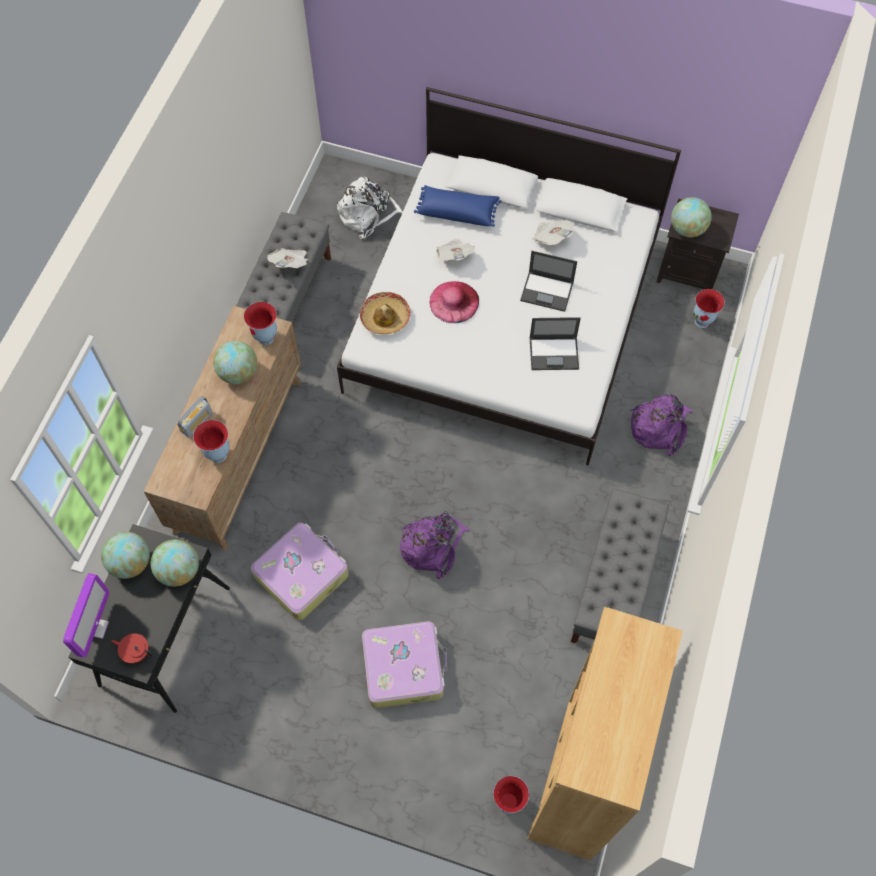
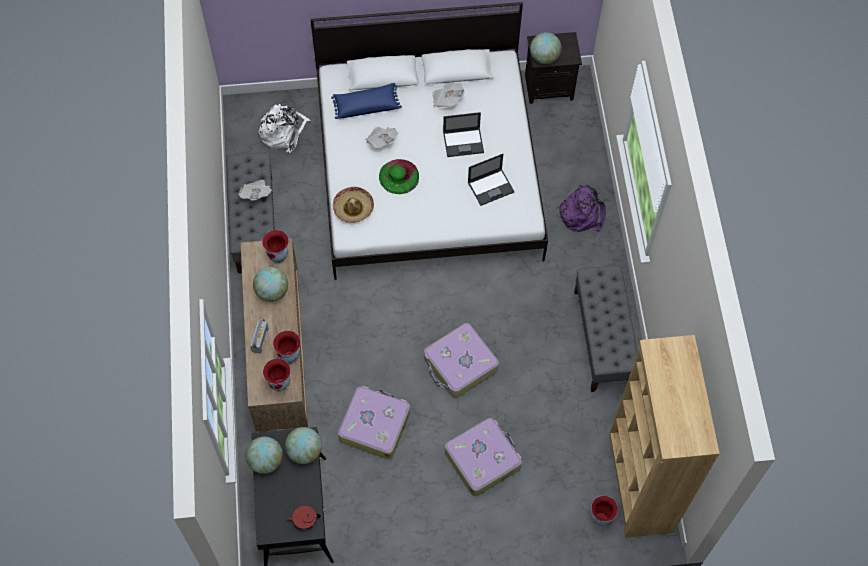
camera: 25 degrees left, 0 degrees up
monitor [63,573,109,658] -> none
purple backpack [400,511,470,579] -> suitcase [424,323,499,398]
pink hat [429,281,479,323] -> green hat [379,159,419,194]
vase [693,289,725,328] -> vase moved to [263,359,291,392]

